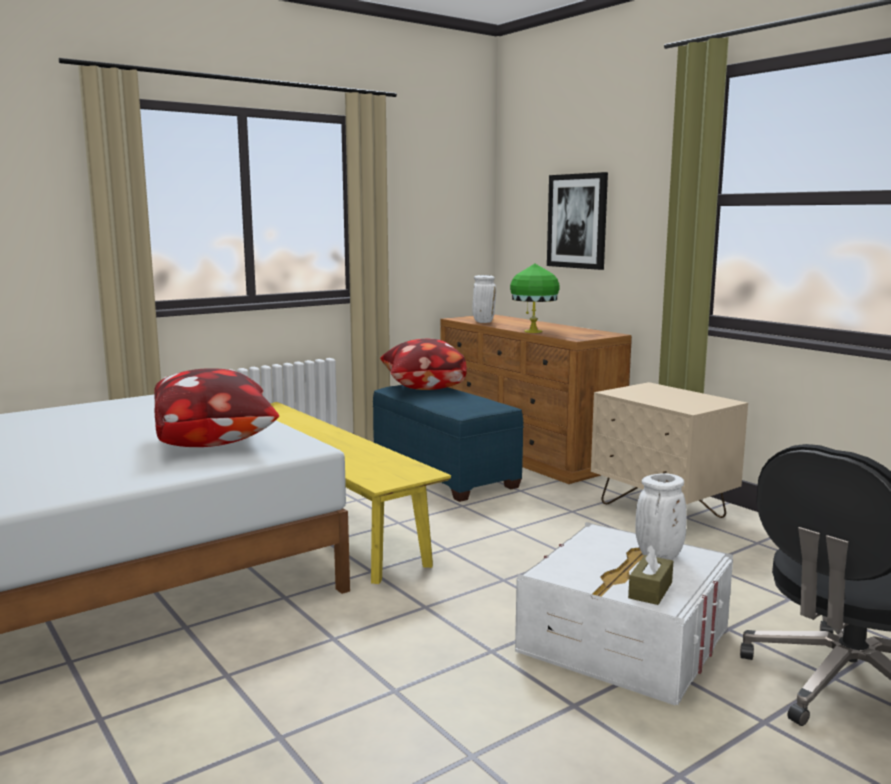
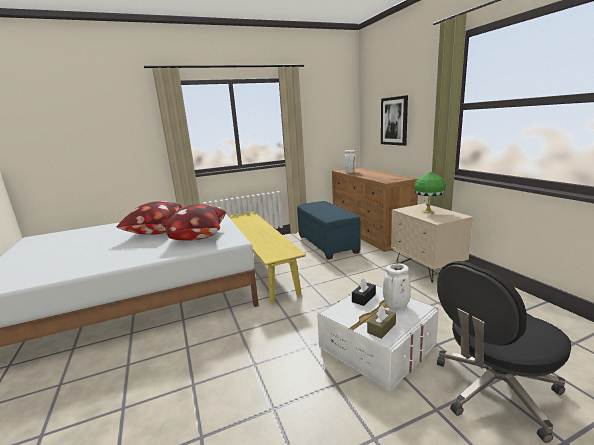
camera: 15 degrees right, 5 degrees up
pillow [380,339,467,390] -> pillow moved to [117,201,182,235]
green table lamp [510,263,560,333] -> green table lamp moved to [414,172,446,213]
none -> black tissue box [352,279,376,306]

